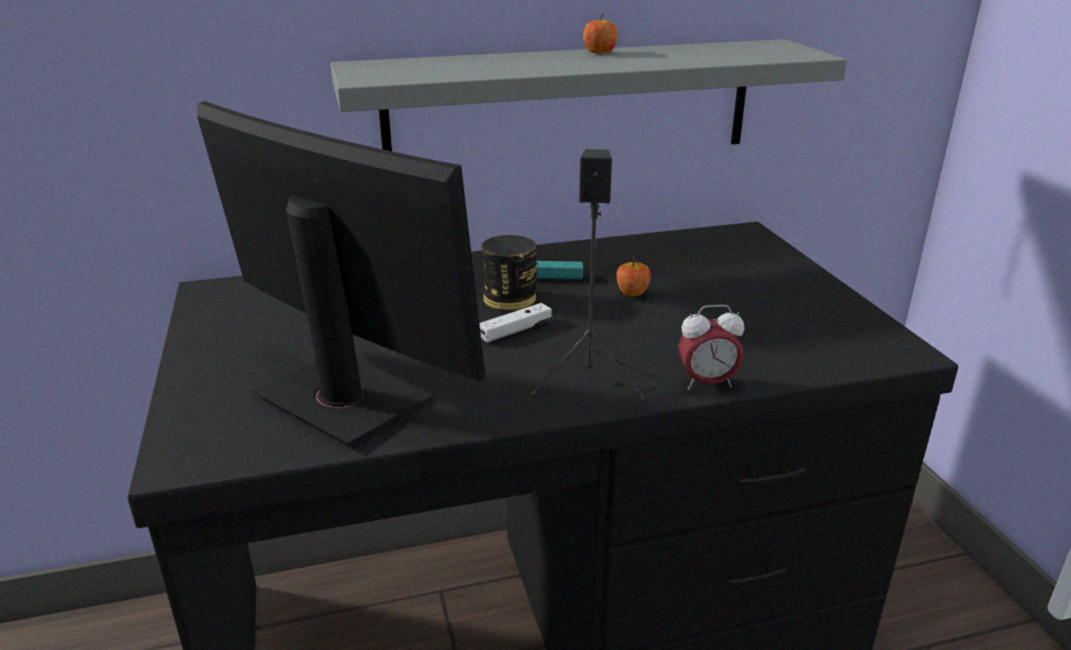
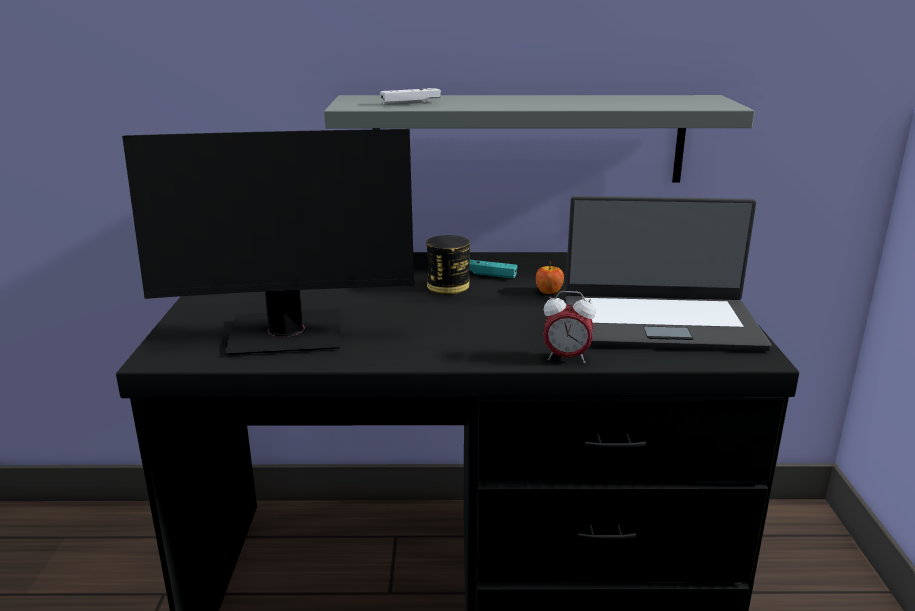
camera: 15 degrees right, 5 degrees down
monitor [197,101,486,447] -> monitor turned 120 degrees clockwise [122,129,414,355]
white game controller [479,303,552,342] -> white game controller moved to [380,88,441,105]
black speaker [531,149,645,400] -> none
apple [583,13,618,53] -> none
none -> laptop [565,196,772,351]

